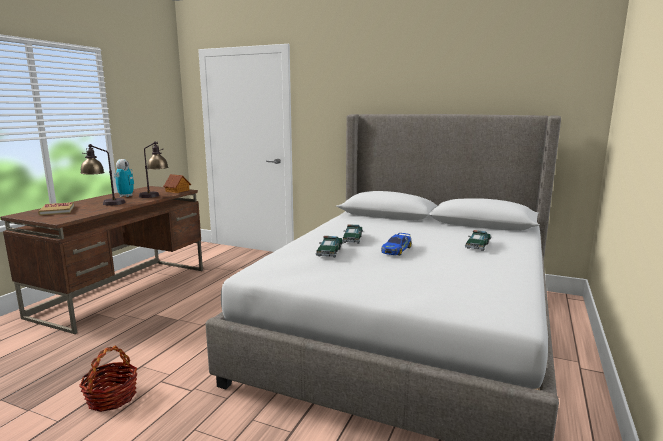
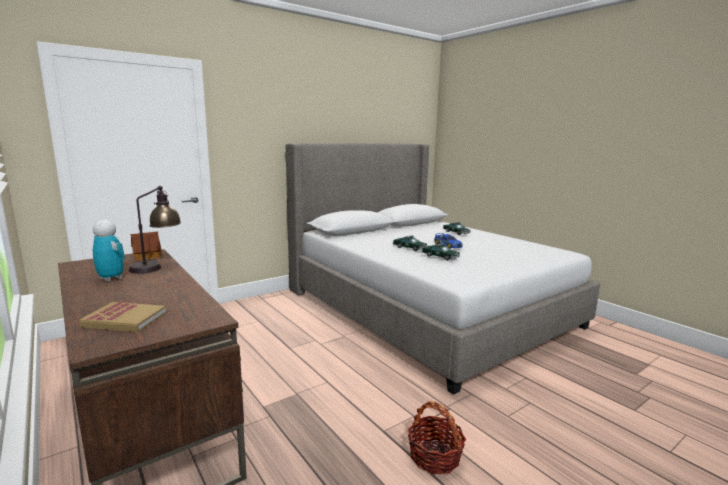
camera: 60 degrees left, 0 degrees up
table lamp [80,144,126,206] -> none

